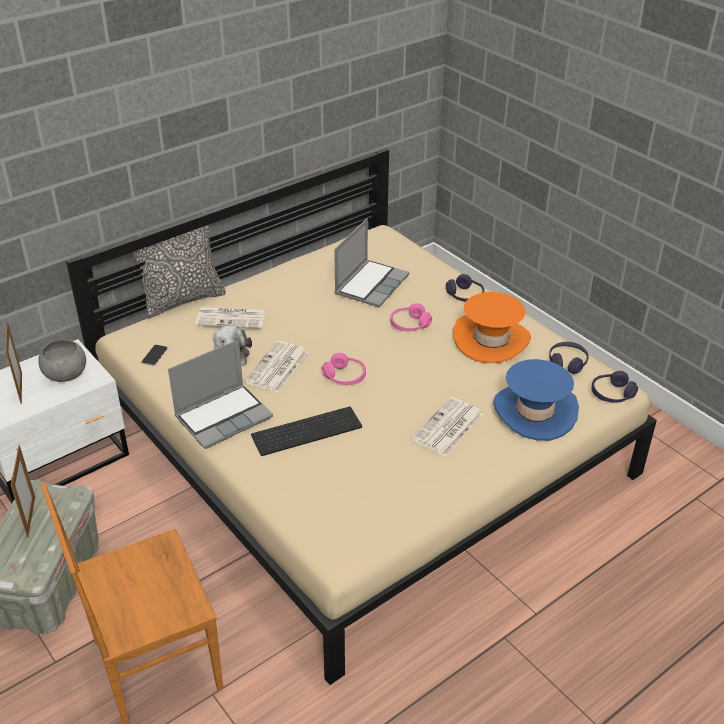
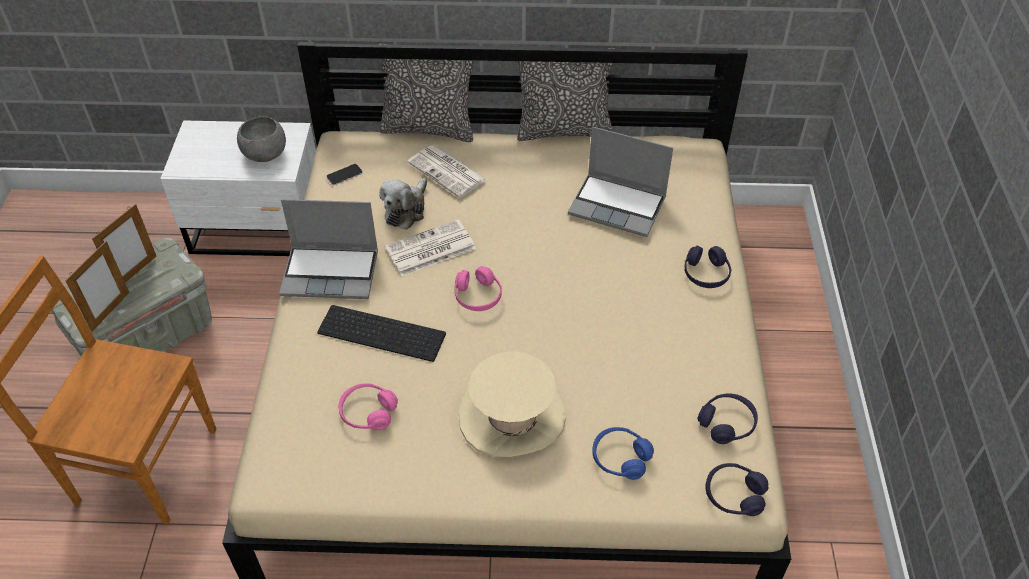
camera: 40 degrees right, 10 degrees up
picture frame [5,321,22,404] -> picture frame moved to [65,241,129,332]
laptop [334,218,409,307] -> laptop turned 45 degrees clockwise [568,127,673,237]
pink headphones [390,303,432,331] -> pink headphones moved to [338,383,398,430]
newspaper [412,397,484,456] -> beige hat [459,351,566,457]
orange hat [453,292,531,363] -> none
blue hat [493,359,579,441] -> blue headphones [592,427,654,480]
none -> pillow [517,48,615,141]

